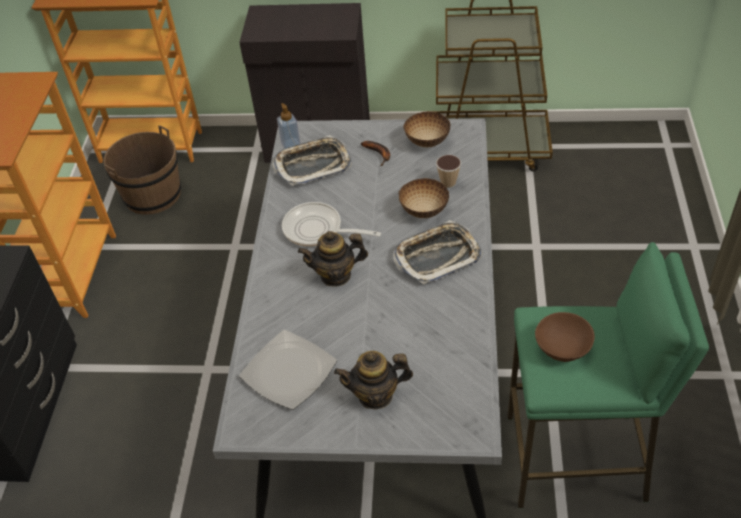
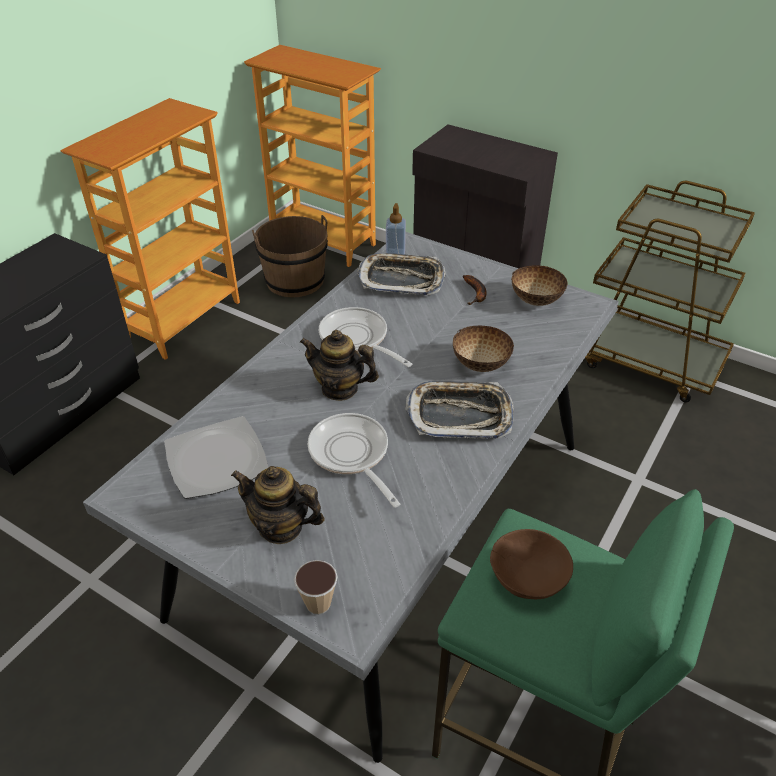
camera: 25 degrees right, 5 degrees down
cup [436,155,461,188] -> cup moved to [294,560,338,615]
none -> frying pan [308,413,400,508]

